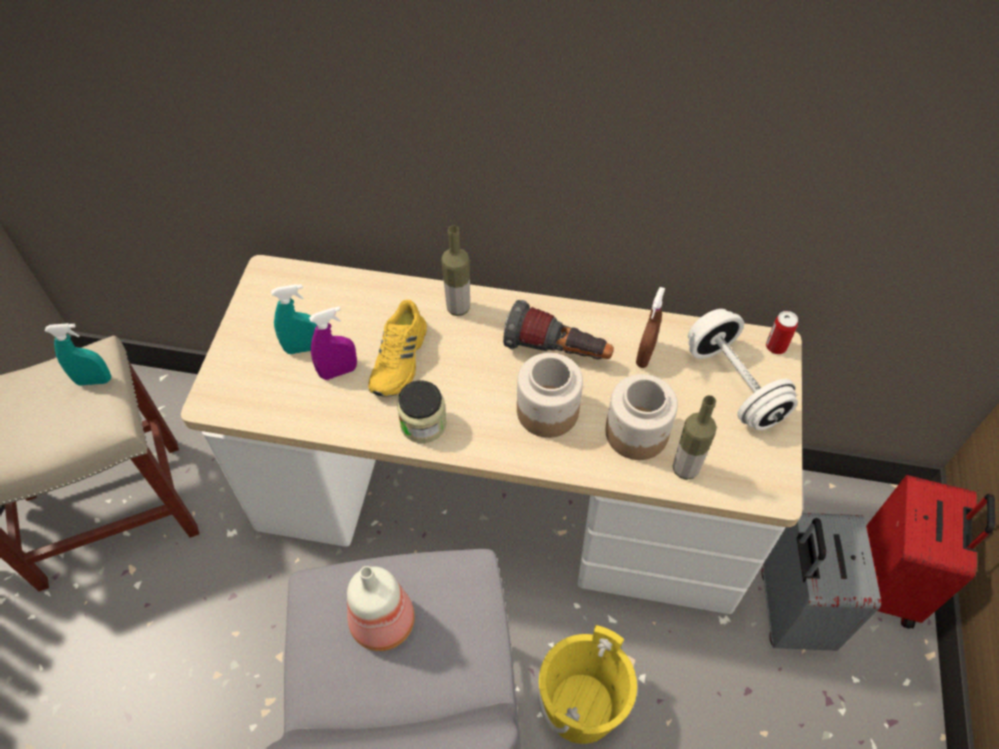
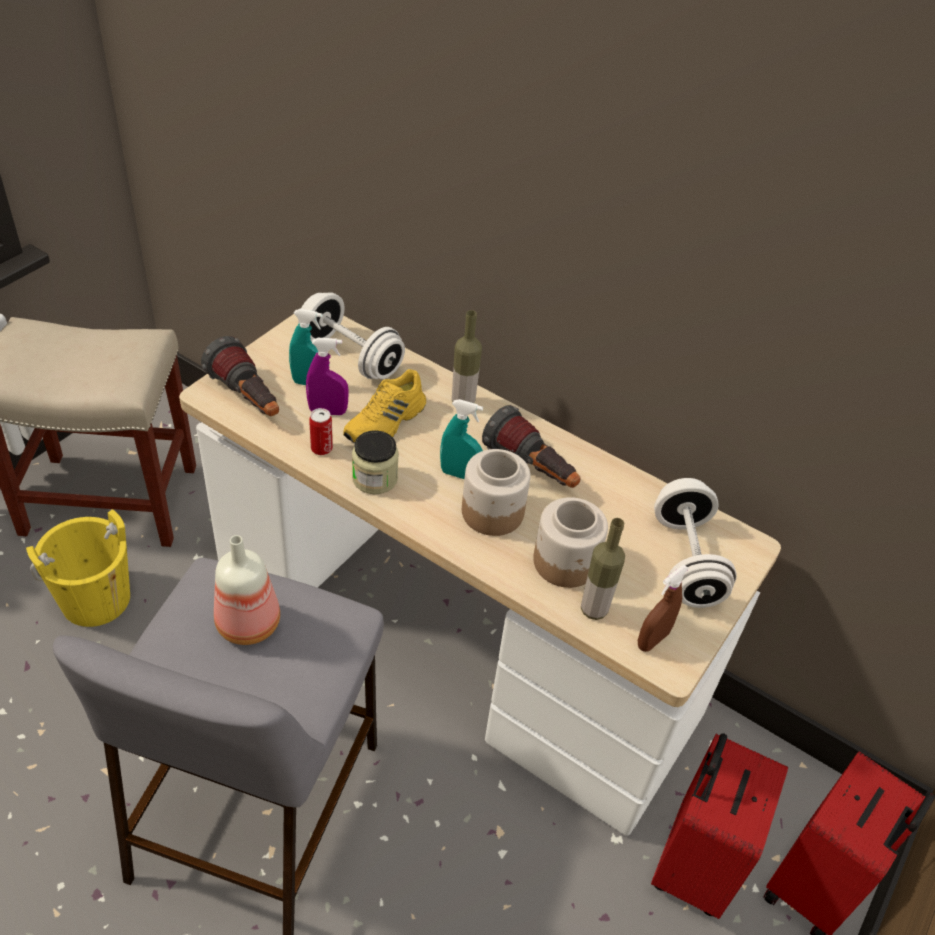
camera: 20 degrees right, 10 degrees down
turquoise spray bottle [45,323,111,385] -> turquoise spray bottle moved to [440,399,483,479]
yellow bucket [538,625,637,744] -> yellow bucket moved to [26,509,130,627]
brown spray bottle [636,287,665,368] -> brown spray bottle moved to [638,565,689,652]
grey suitcase [762,513,881,651] -> red suitcase [651,733,788,919]
can [766,311,798,354] -> can moved to [309,408,333,455]
none -> flashlight [201,336,279,416]
none -> white dumbbell [298,292,405,379]

